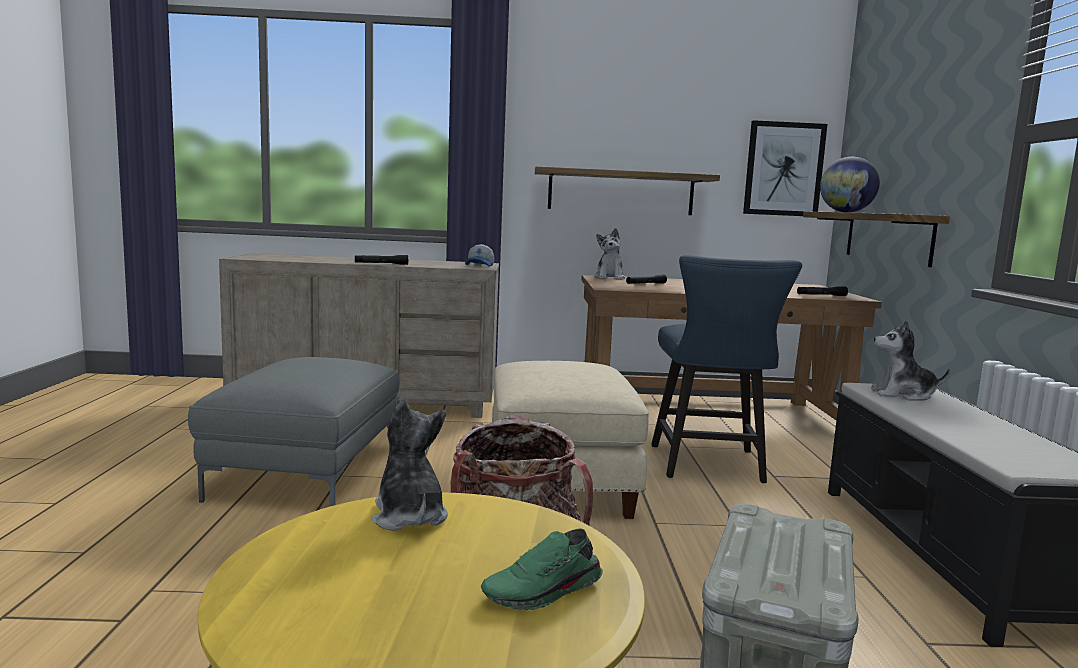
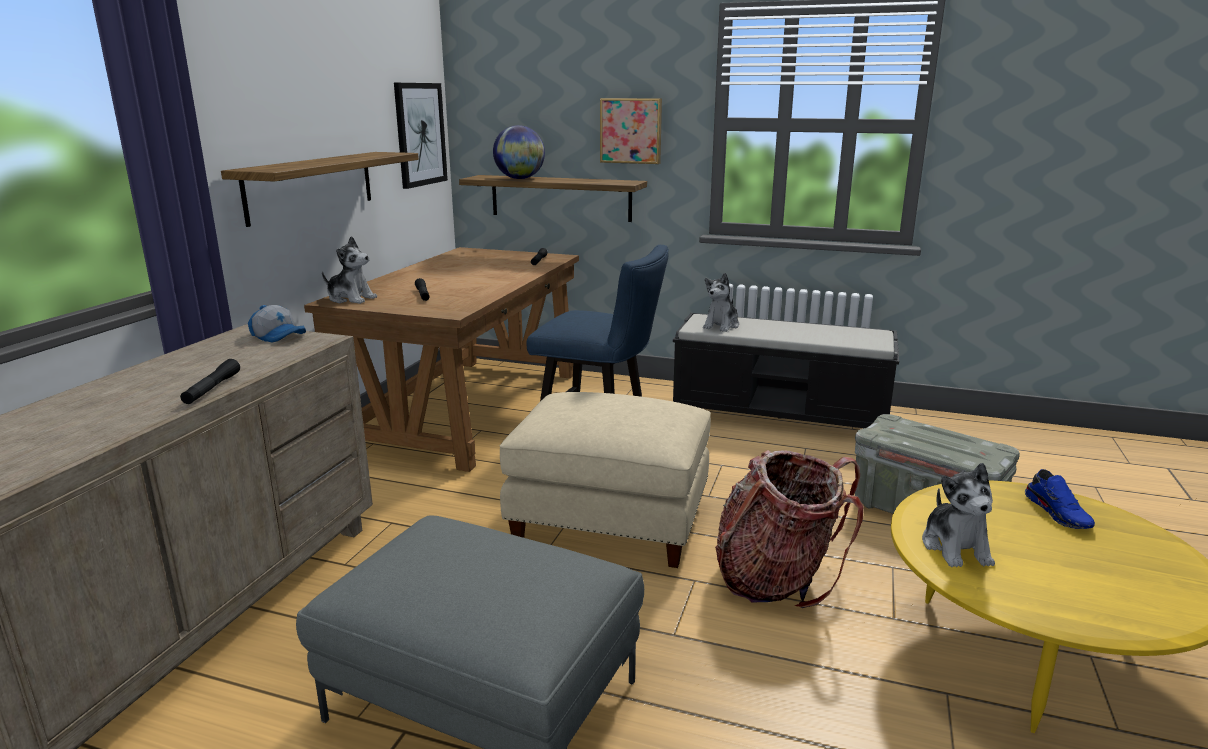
camera: 70 degrees left, 10 degrees up
plush toy [371,397,448,531] -> plush toy turned 90 degrees counterclockwise [922,463,995,567]
green shoe [481,529,603,610] -> blue shoe [1025,469,1095,529]
none -> picture [600,98,662,164]

